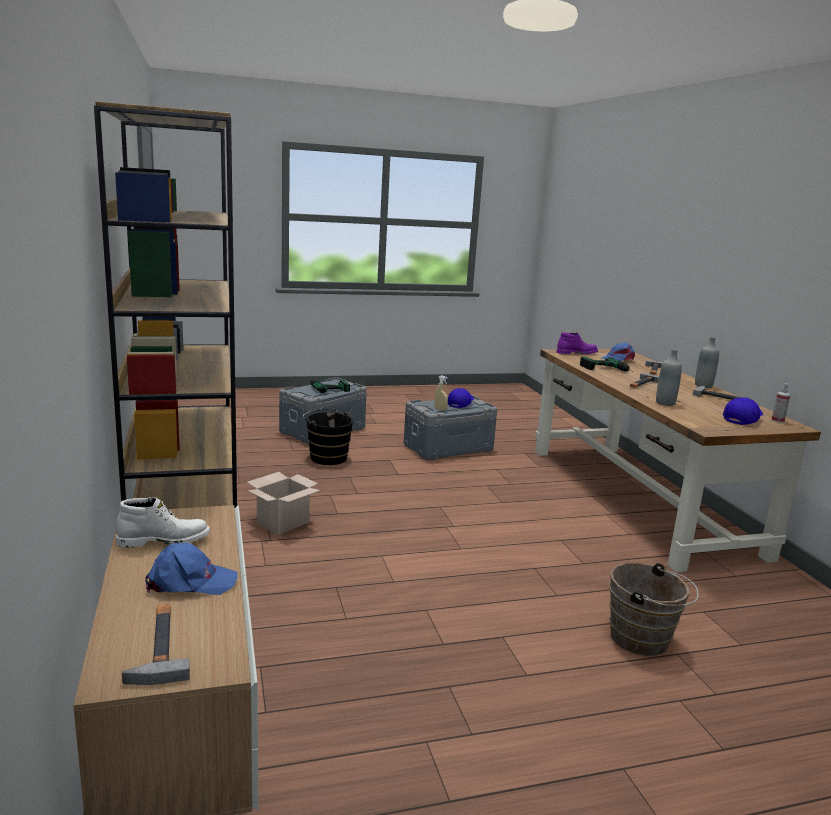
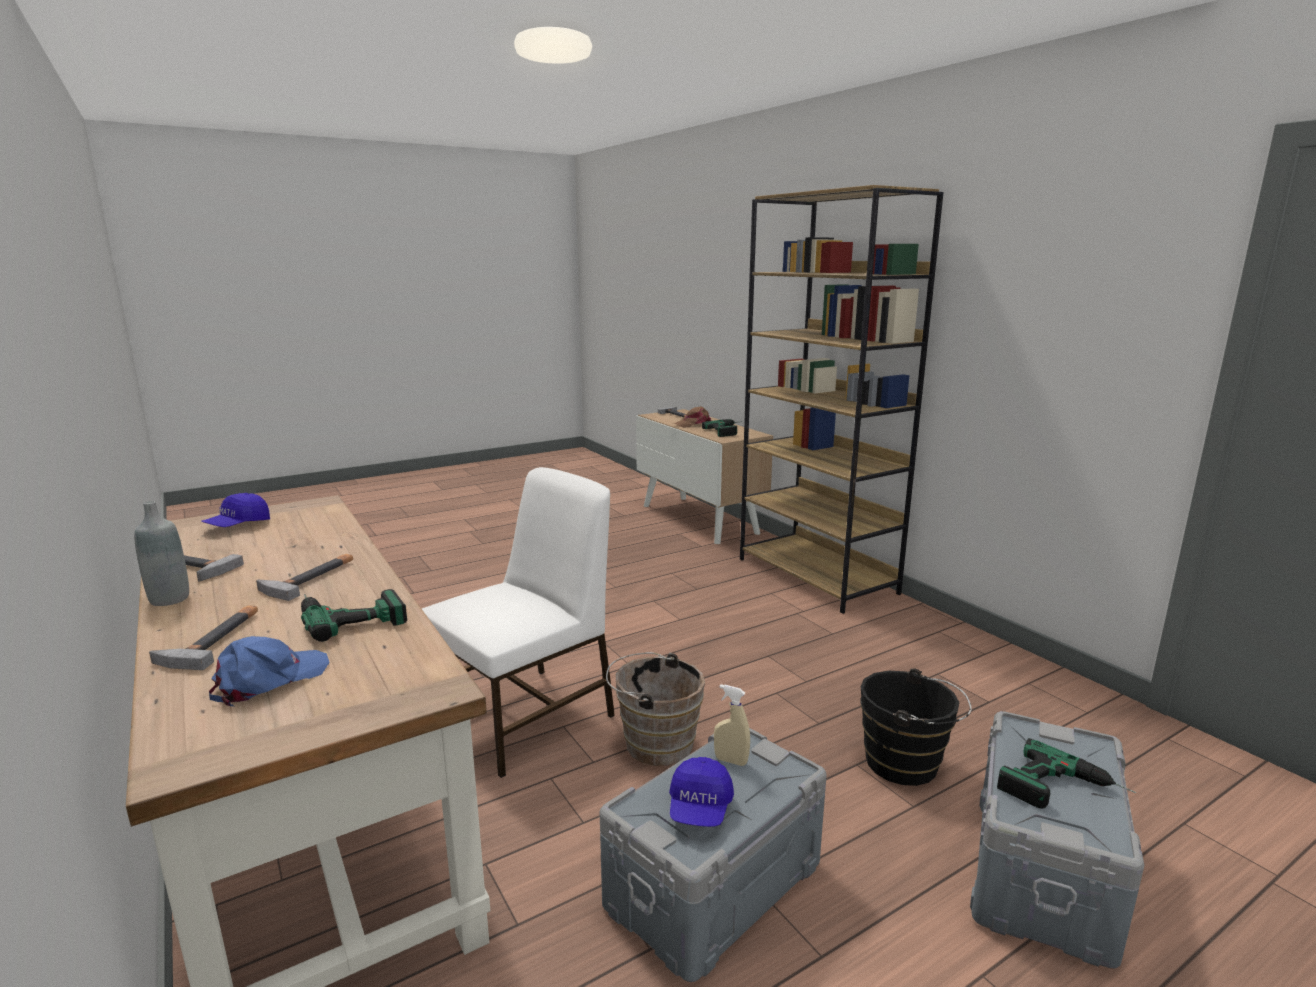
camera: 165 degrees right, 0 degrees up
white boot [116,497,210,548] -> power drill [702,419,742,437]
blue cap [145,543,238,595] -> brown cap [673,406,712,428]
cardboard box [247,472,320,535] -> none
purple boot [557,332,598,354] -> none
brown bucket [609,562,699,656] -> brown bucket moved to [606,652,705,766]
grey bottle [656,349,682,406] -> none
spray bottle [771,383,791,423] -> none
none -> white chair [422,467,615,778]

